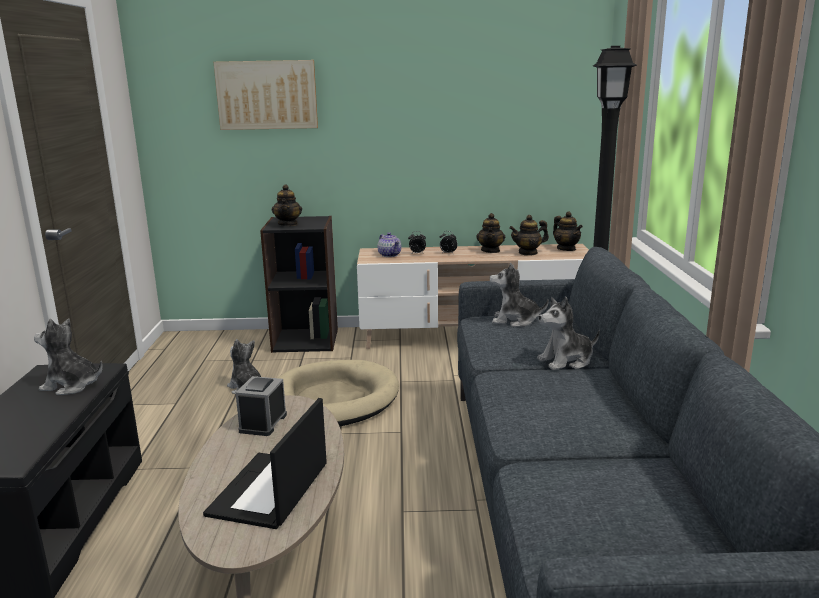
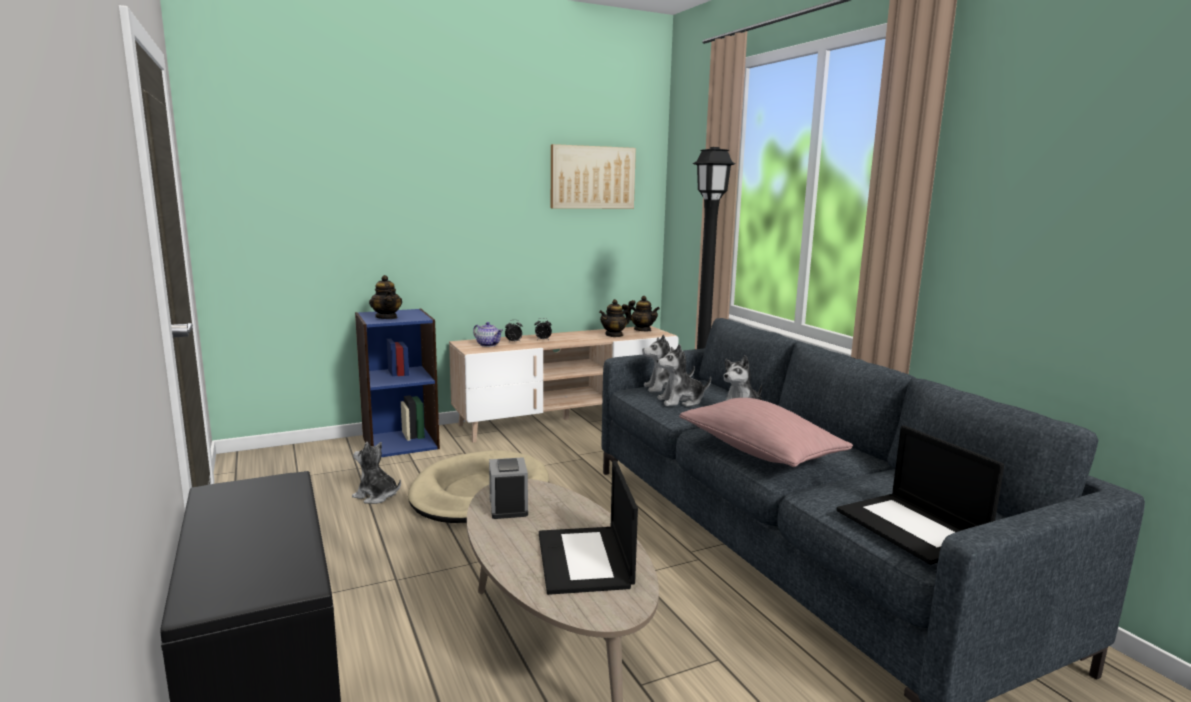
camera: 25 degrees left, 5 degrees down
plush toy [34,318,103,395] -> plush toy moved to [657,344,711,407]
picture [214,60,318,130] -> picture moved to [551,144,636,209]
black bookcase [260,216,338,353] -> blue bookcase [355,309,440,457]
teapot [476,213,505,253] -> none
none -> pink pillow [679,398,853,467]
none -> laptop [836,425,1005,565]

